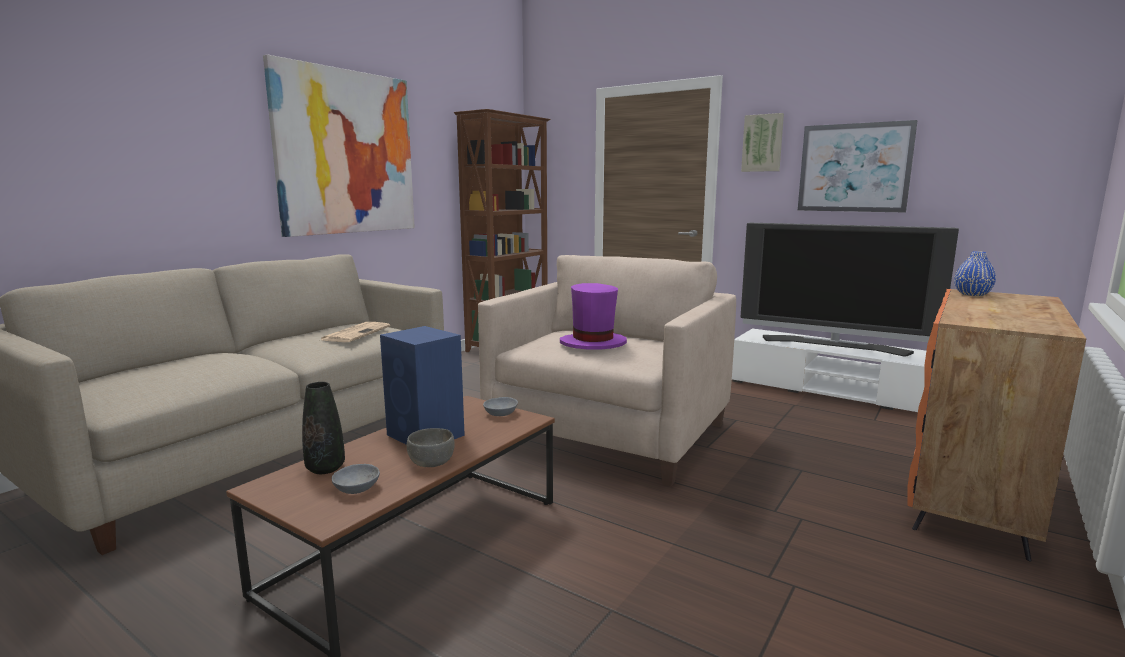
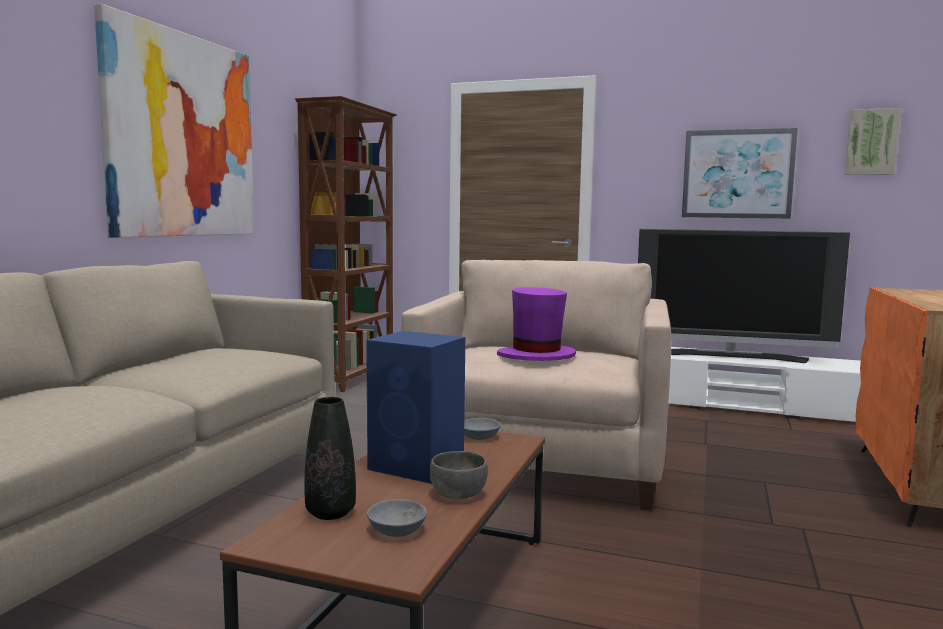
camera: 15 degrees left, 5 degrees down
newspaper [321,322,390,342] -> none
picture [741,113,784,172] -> picture moved to [845,108,901,175]
blue vase [954,251,996,296] -> none

